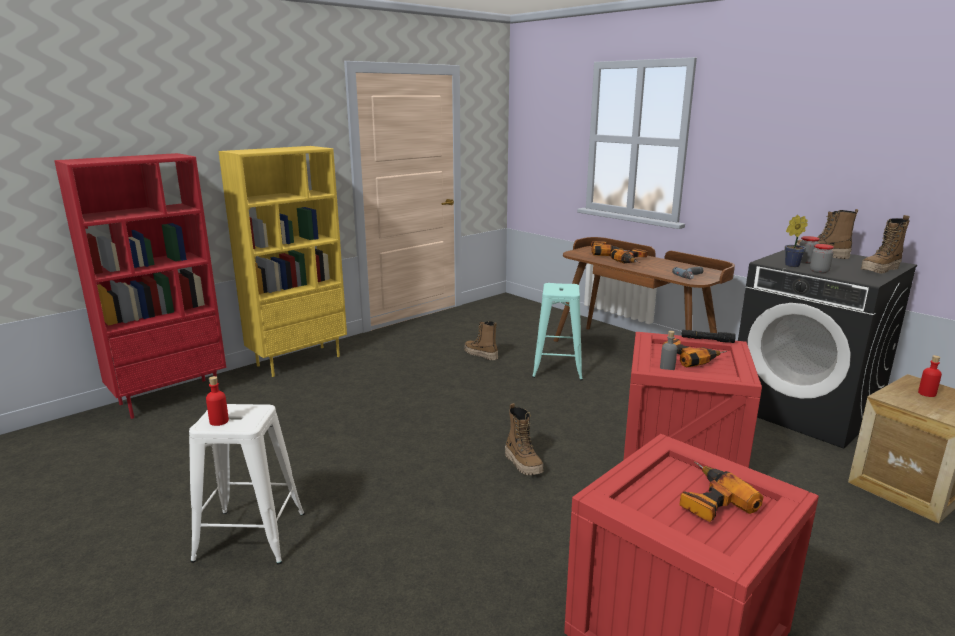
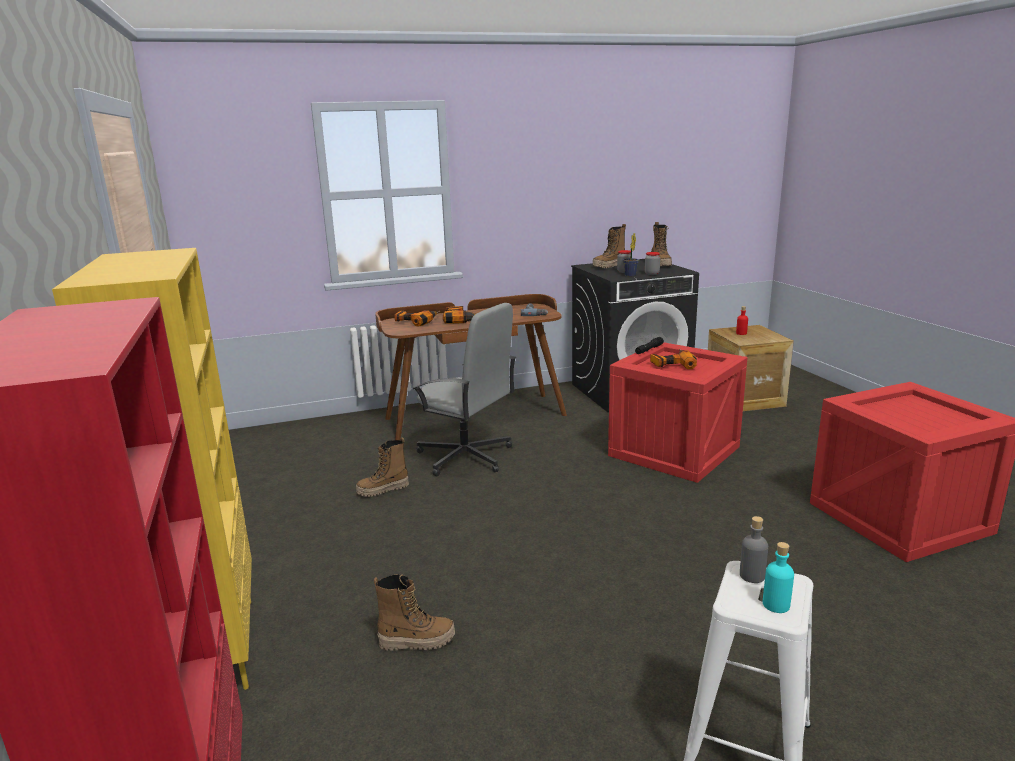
camera: 65 degrees left, 0 degrees up
red bottle [206,376,229,426] -> turquoise bottle [763,542,794,613]
boot [505,403,543,475] -> boot moved to [374,574,455,651]
turquoise stool [532,283,583,381] -> grey office chair [413,303,516,476]
grey bottle [660,331,677,370] -> grey bottle moved to [740,516,768,583]
power drill [679,461,763,522] -> none

